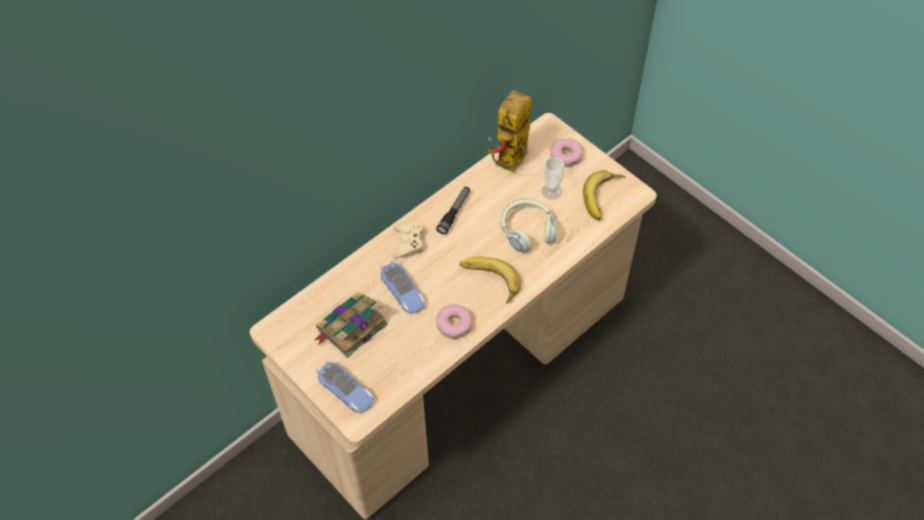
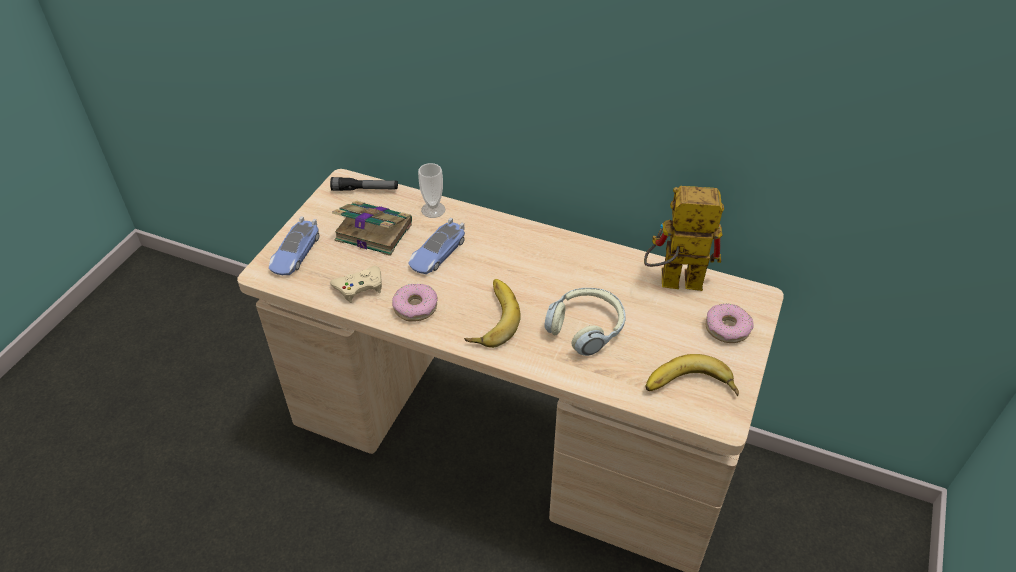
camera: 65 degrees right, 10 degrees down
beige game controller [393,222,423,258] -> beige game controller moved to [330,266,382,303]
flashlight [436,187,470,235] -> flashlight moved to [330,177,398,191]
cup [542,157,564,199] -> cup moved to [418,163,445,218]

